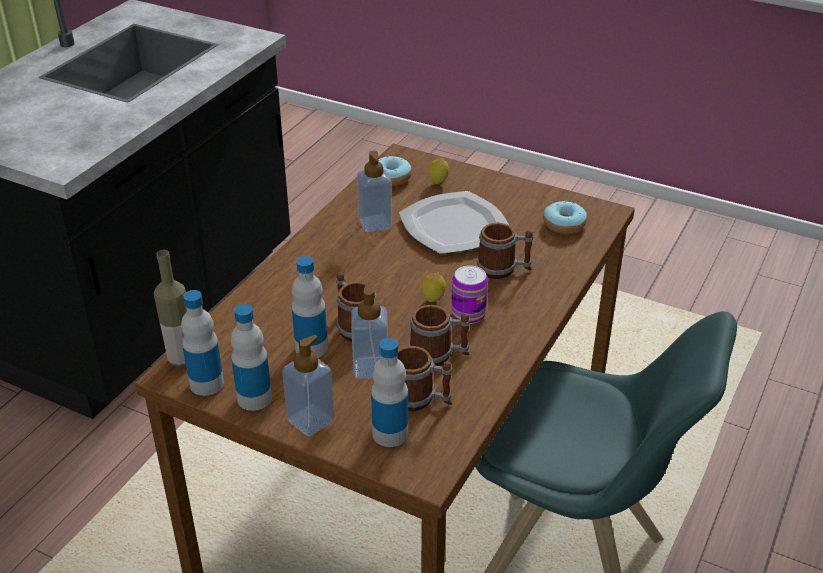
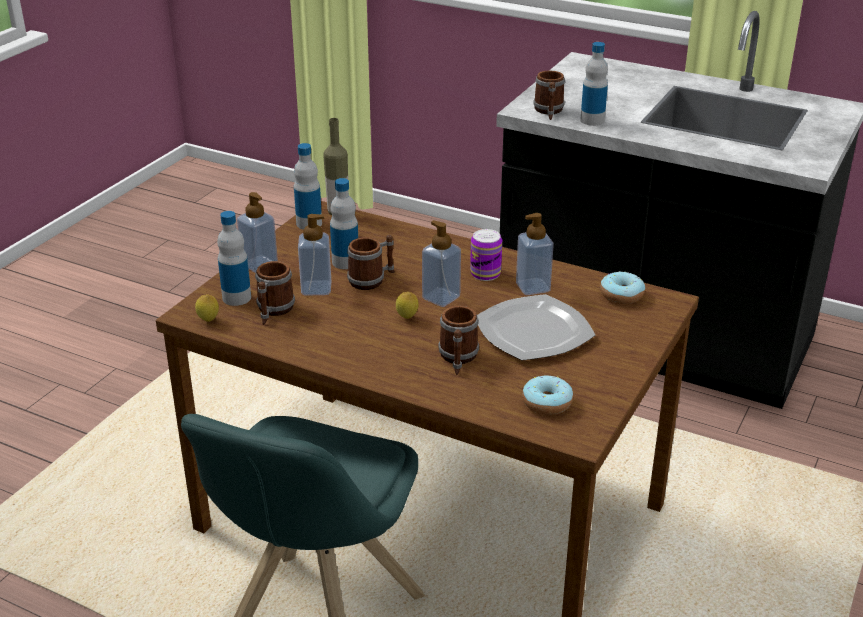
camera: 90 degrees right, 5 degrees down
bottle [231,304,272,411] -> bottle moved to [580,42,608,126]
mug [409,305,470,366] -> mug moved to [533,70,565,120]
lemon [428,158,449,184] -> lemon moved to [195,294,219,322]
can [451,265,488,324] -> can moved to [470,229,502,281]
none -> soap dispenser [422,220,461,307]

